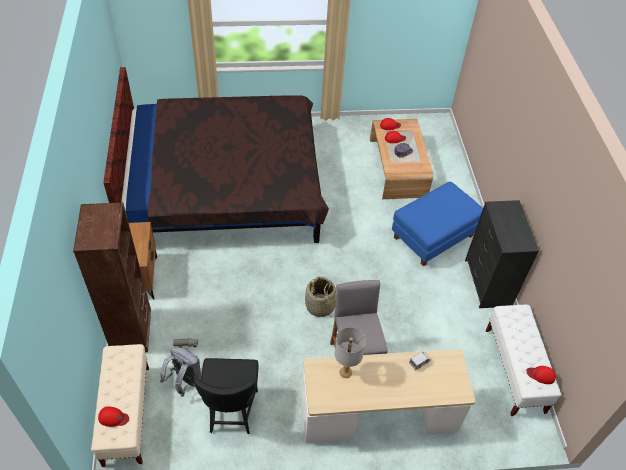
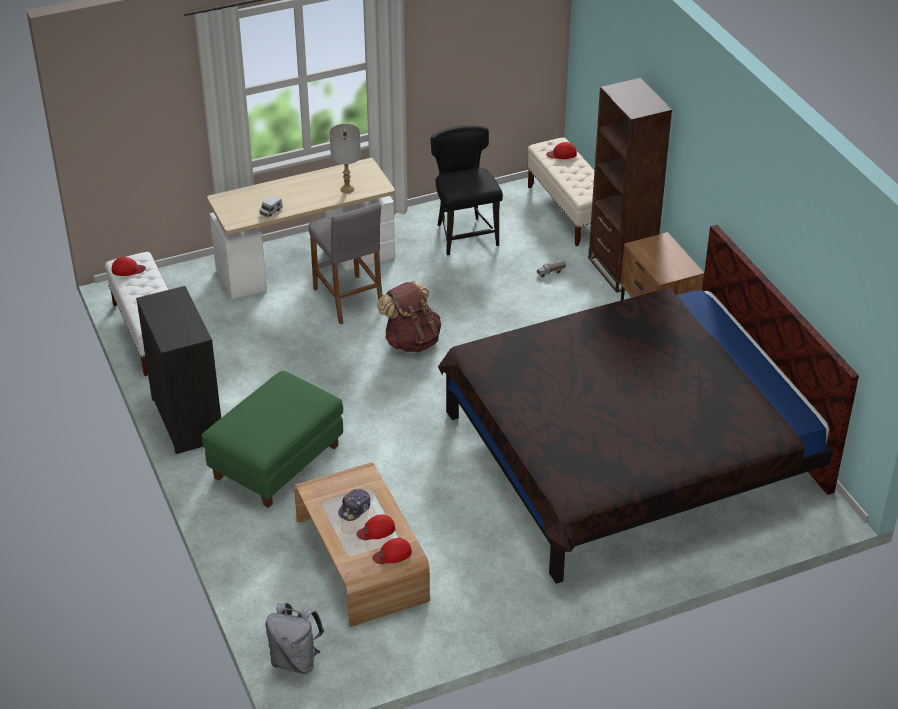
camera: 165 degrees right, 10 degrees down
grey backpack [160,347,201,397] -> grey backpack moved to [266,603,324,674]
basket [305,276,336,317] -> brown backpack [377,281,441,353]
blue ottoman [392,182,483,266] -> green ottoman [202,371,343,508]

